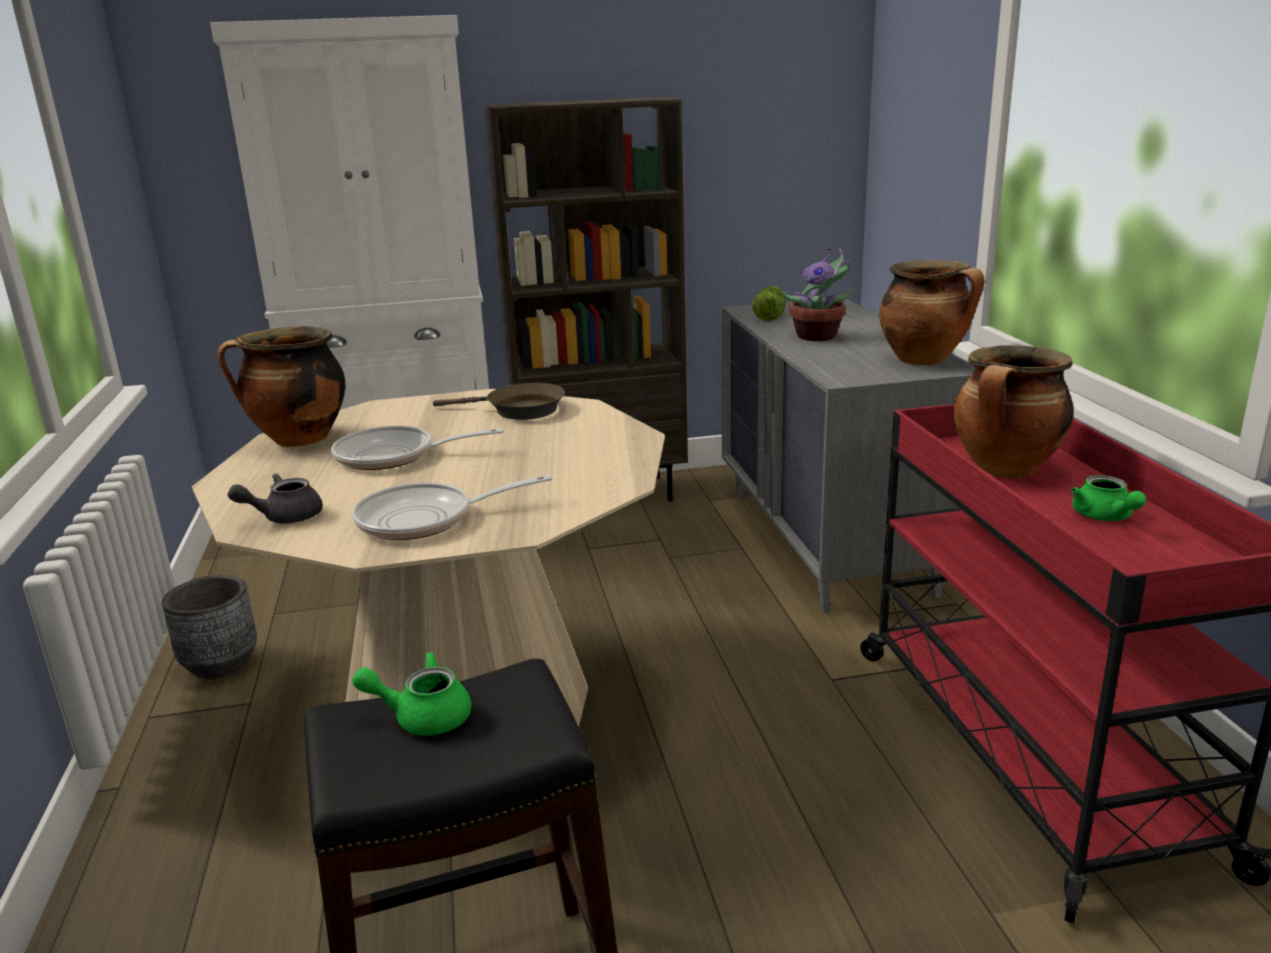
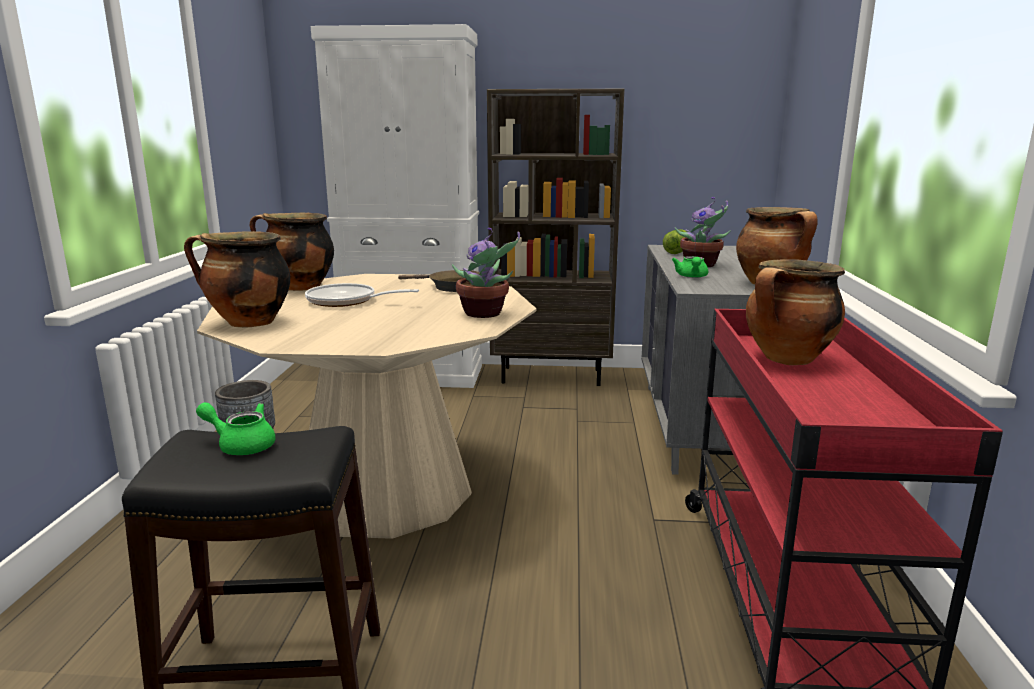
camera: 15 degrees right, 5 degrees down
grey teapot [228,473,323,523] -> cooking pot [184,231,290,328]
frying pan [352,475,552,540] -> none
green teapot [1071,475,1146,521] -> green teapot moved to [672,256,708,278]
none -> potted plant [452,228,520,318]

